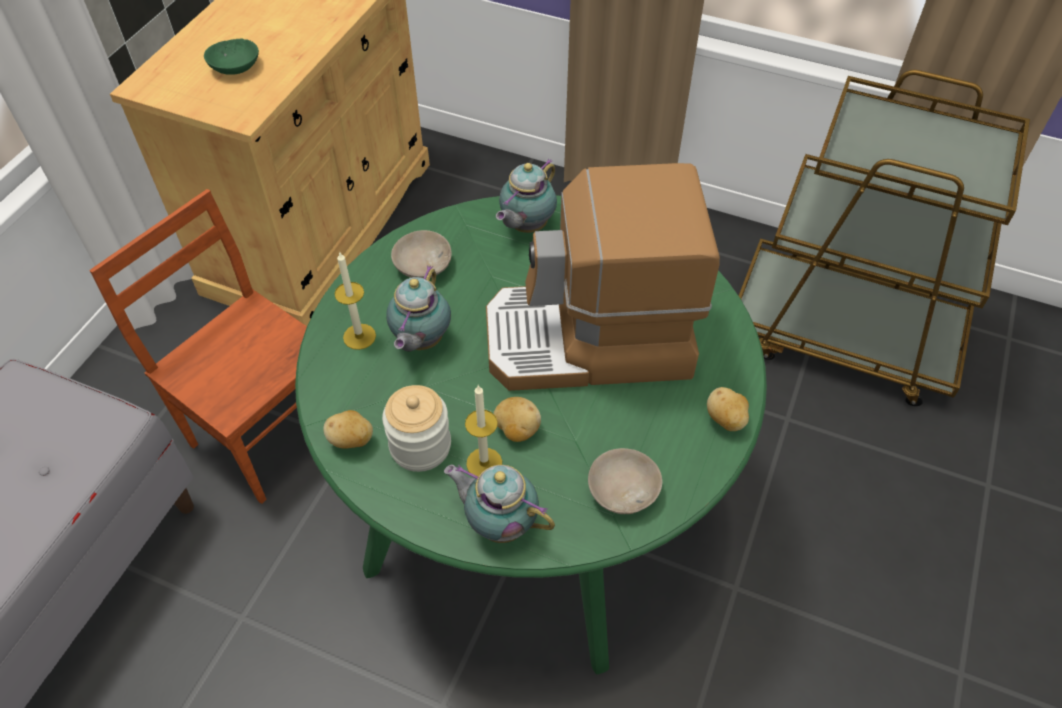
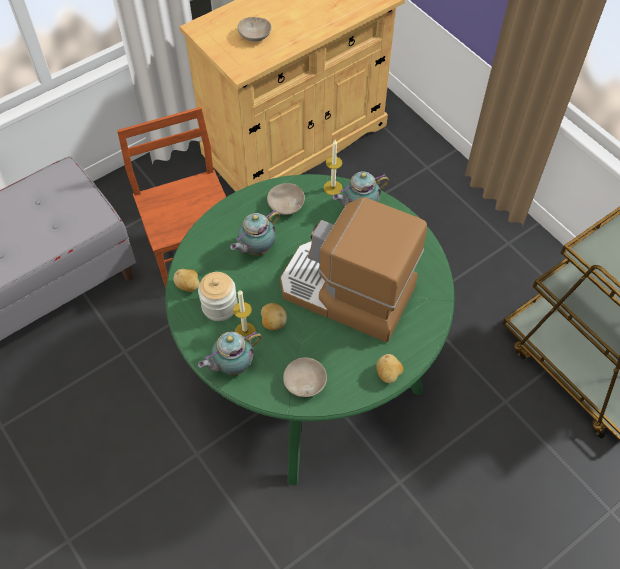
camera: 30 degrees right, 5 degrees up
green bowl [204,38,259,75] -> beige bowl [237,17,272,42]
candle [334,251,376,350] -> candle moved to [324,140,343,195]
teapot [444,465,555,543] -> teapot turned 90 degrees counterclockwise [198,331,262,375]

